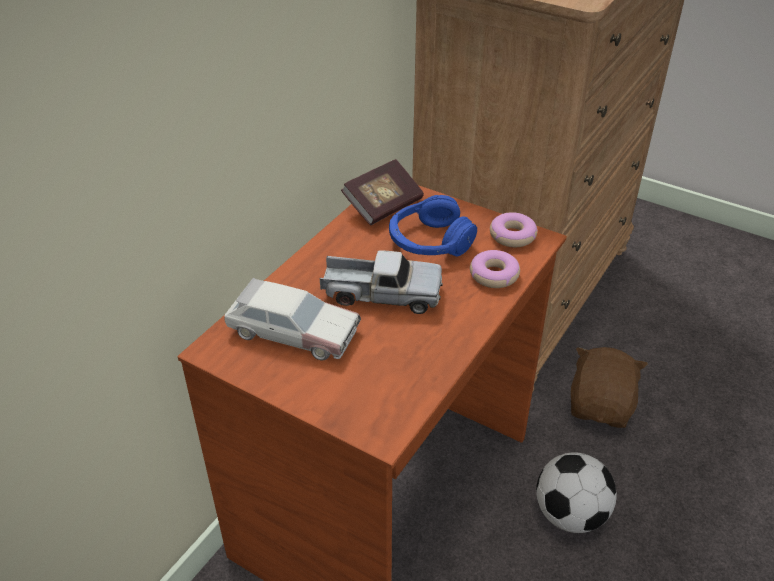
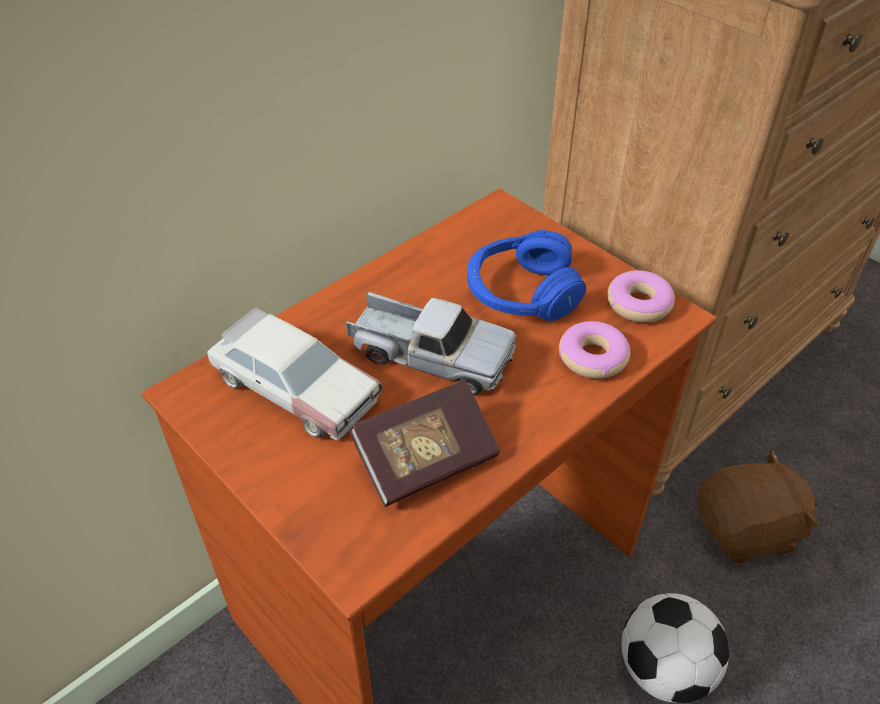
camera: 15 degrees right, 5 degrees up
book [341,159,424,225] -> book moved to [349,380,500,507]
brown plush toy [571,347,648,428] -> brown plush toy turned 45 degrees clockwise [697,450,818,564]

